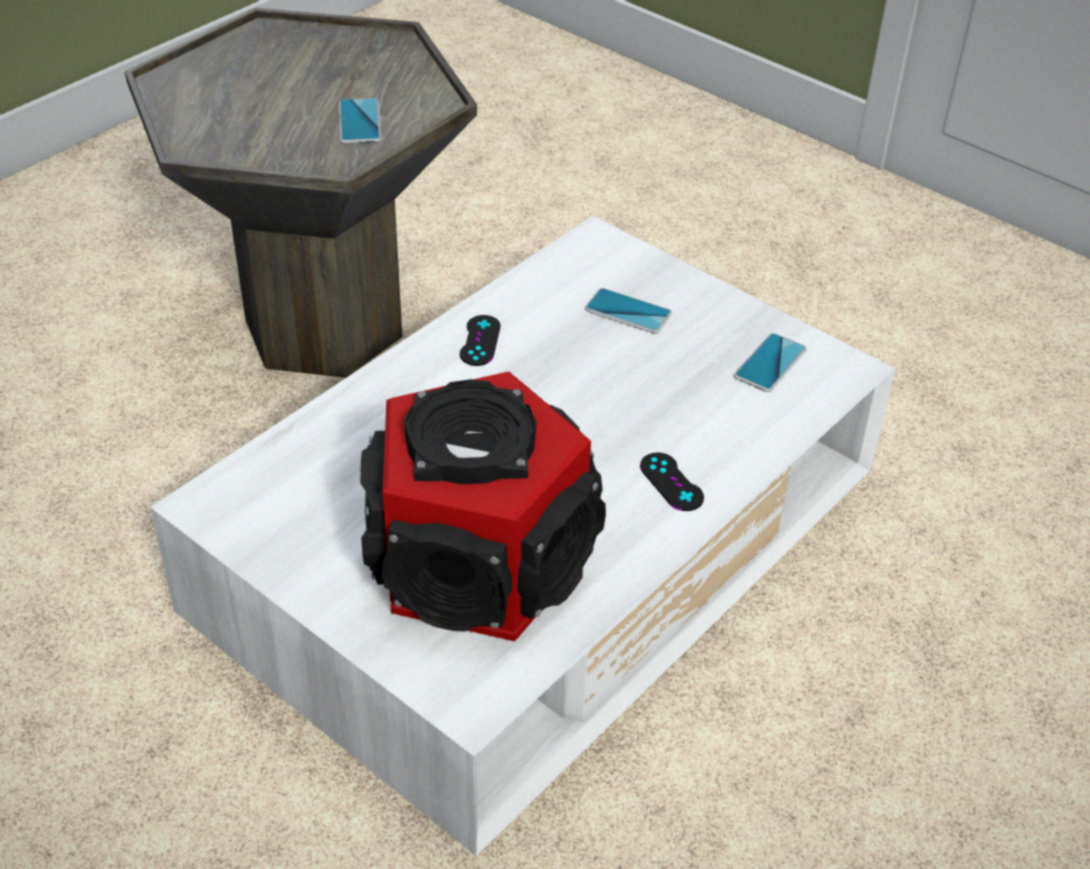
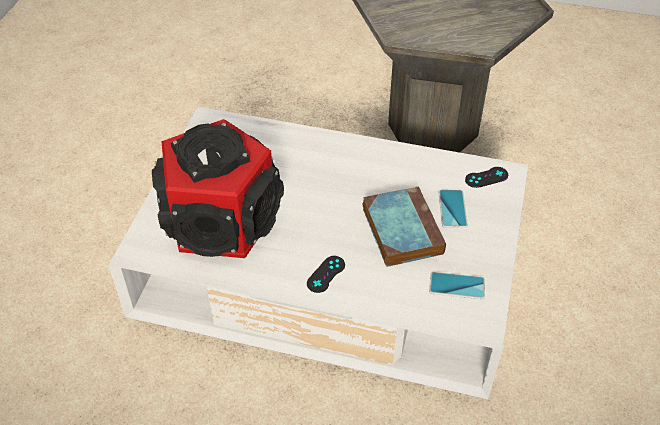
camera: 65 degrees right, 5 degrees up
phone [339,98,381,144] -> none
black game controller [460,315,500,366] -> black game controller moved to [465,167,508,188]
none -> book [363,186,446,267]

